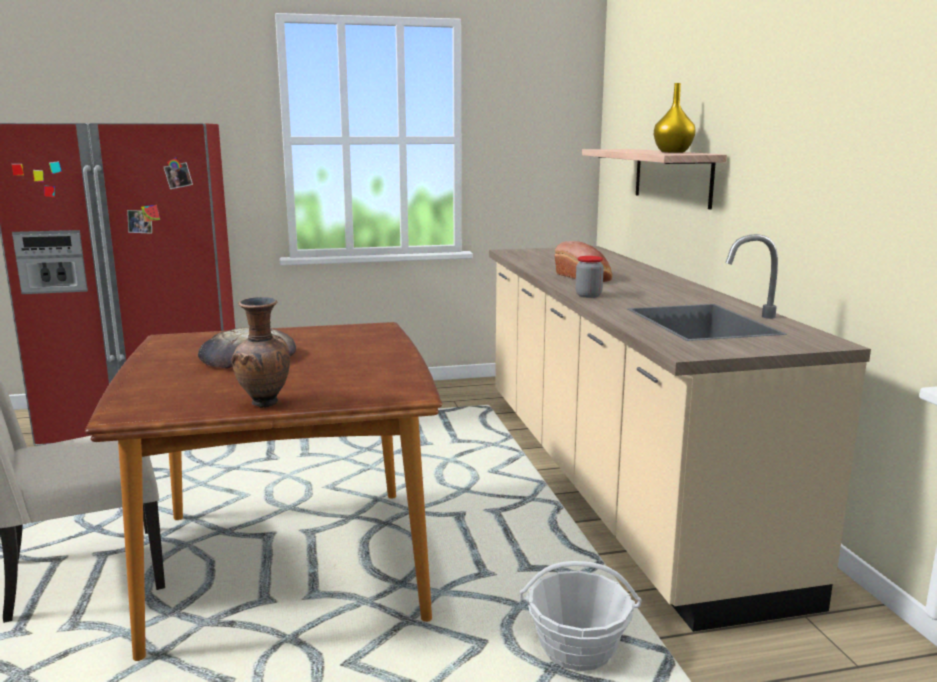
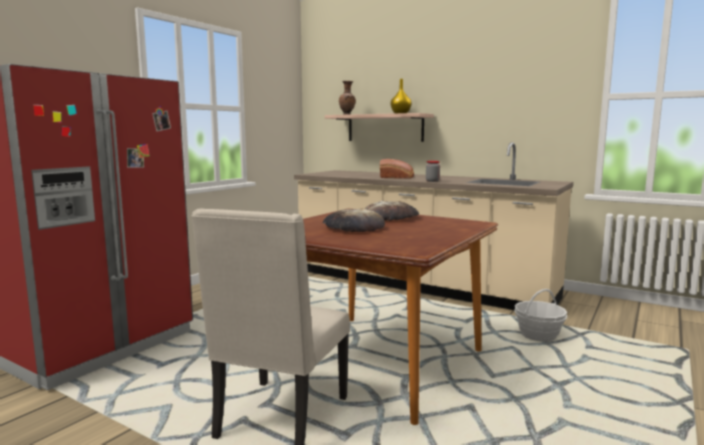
camera: 45 degrees left, 5 degrees down
brown vase [231,297,290,408] -> brown vase moved to [339,81,356,115]
none -> bread [365,201,419,221]

